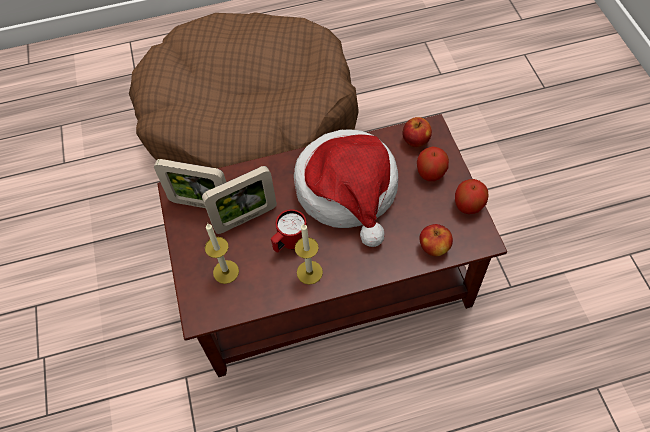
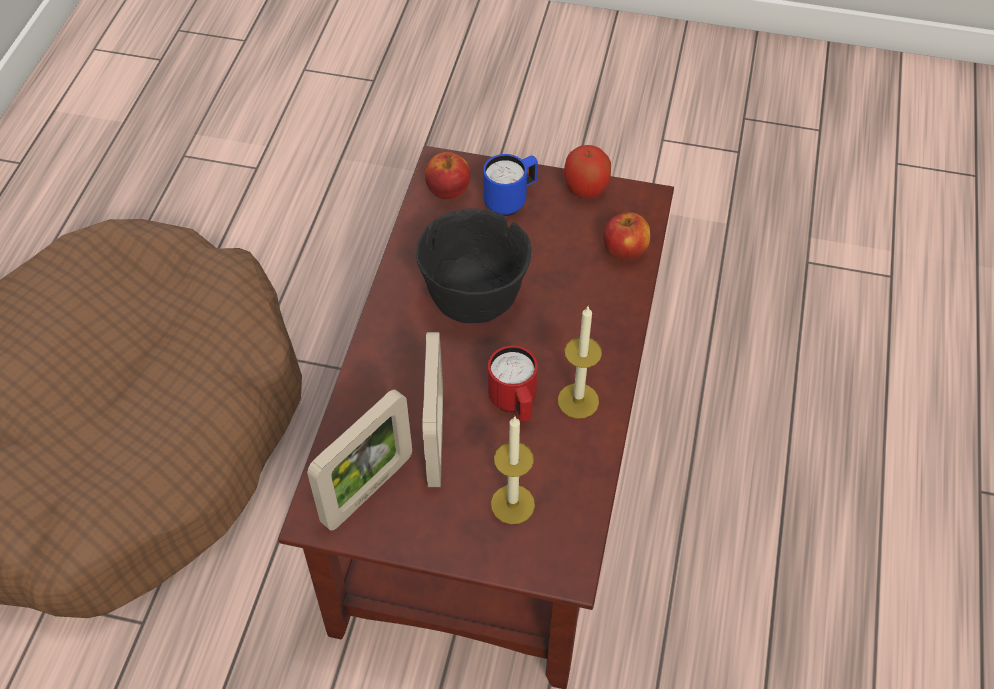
camera: 65 degrees left, 5 degrees down
hat [294,130,398,247] -> black bowl [416,208,532,323]
apple [417,147,449,181] -> blue mug [483,154,538,216]

